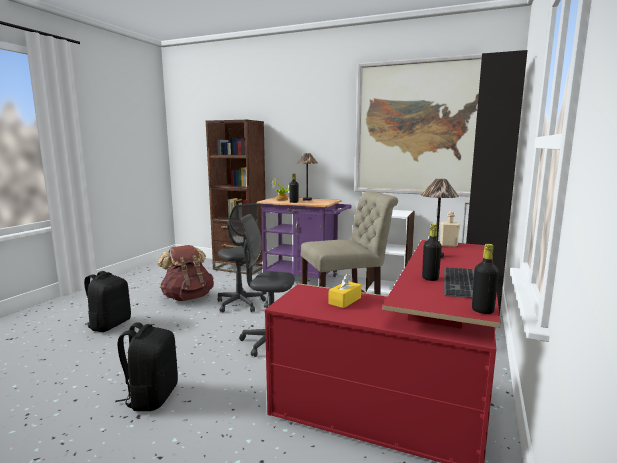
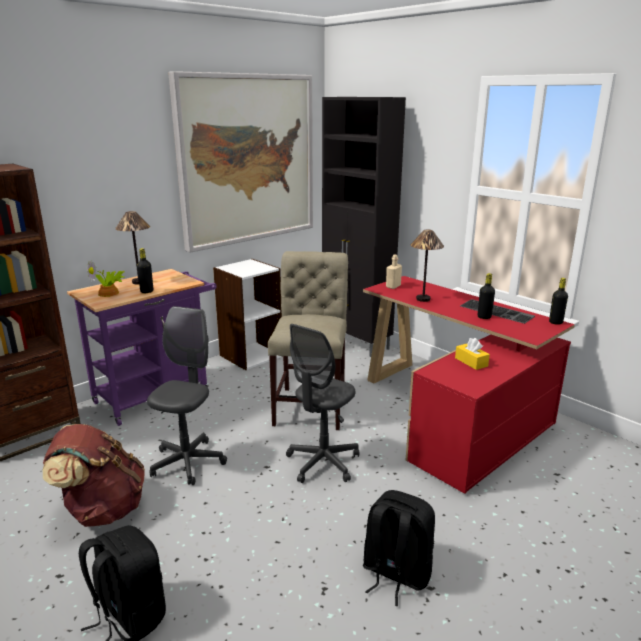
camera: 65 degrees left, 10 degrees up
grey office chair [218,203,266,312] -> grey office chair turned 60 degrees counterclockwise [147,306,227,485]

